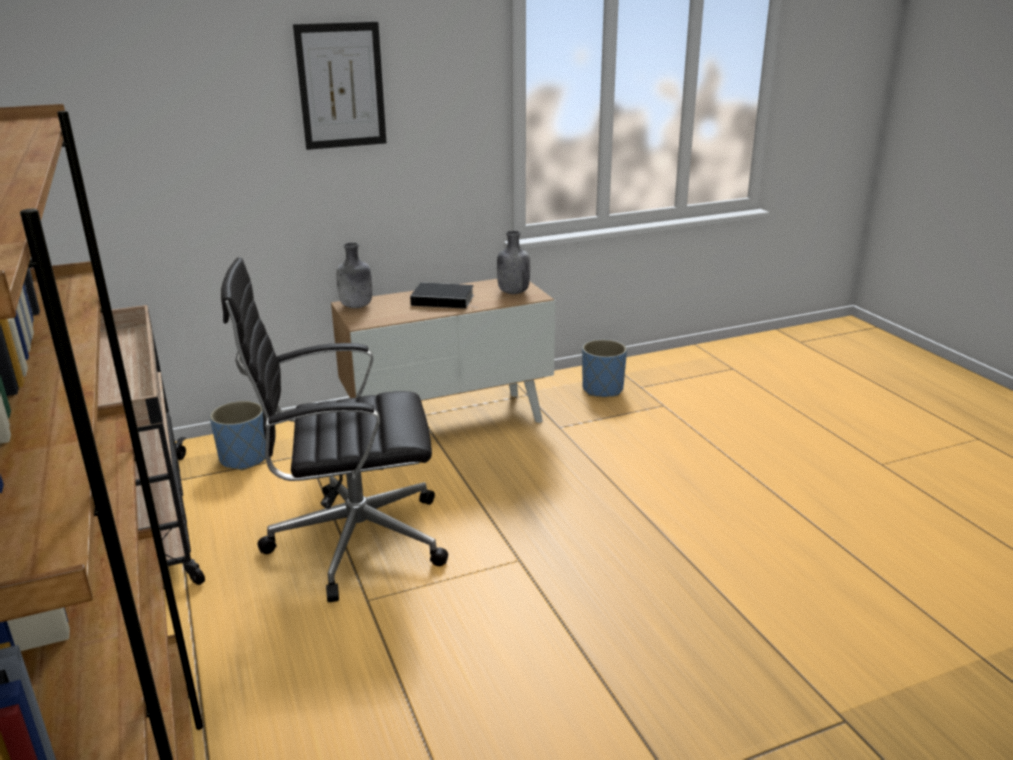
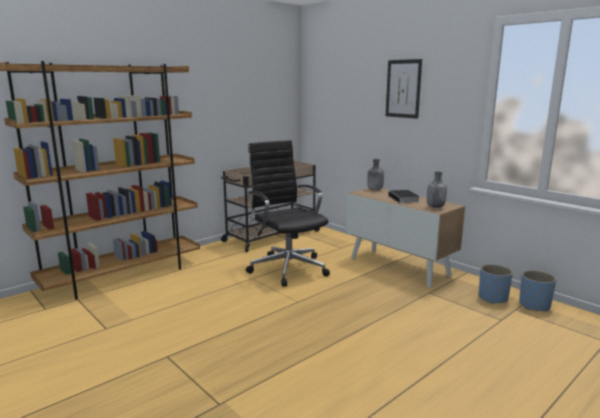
camera: 70 degrees right, 10 degrees down
blue planter [210,401,266,471] -> blue planter moved to [519,270,557,311]

